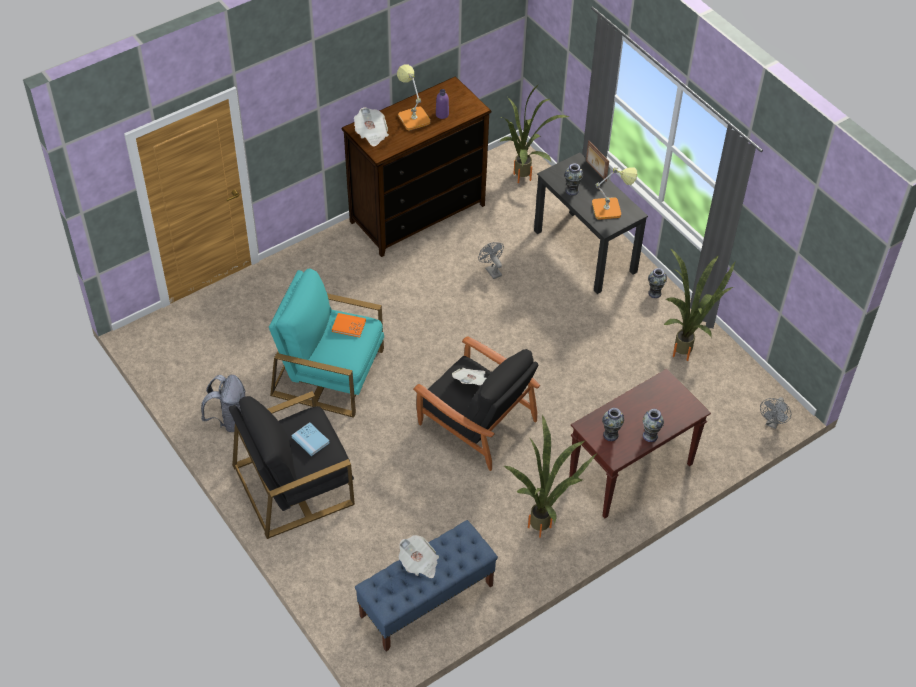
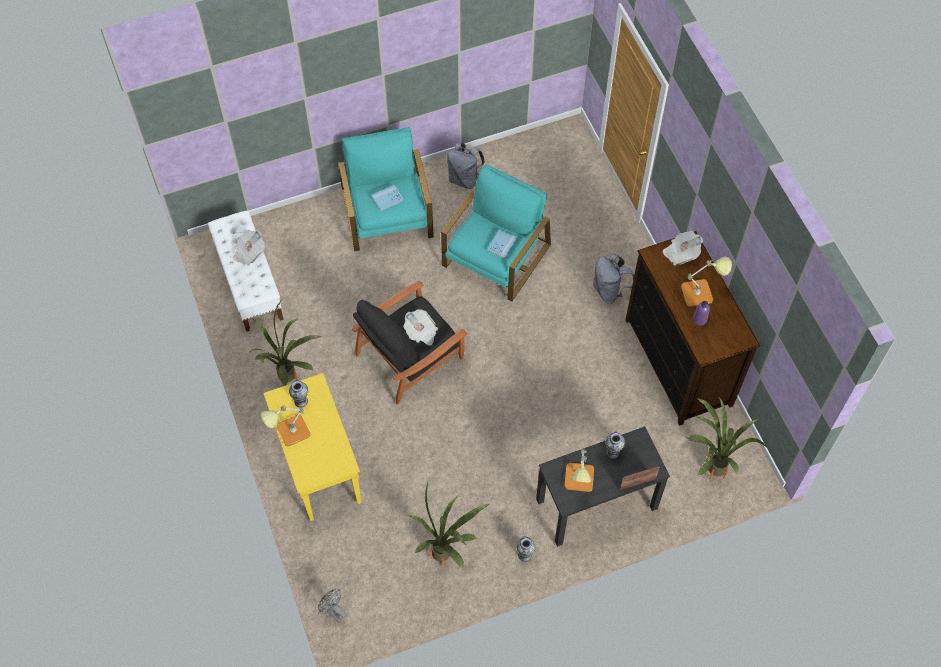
camera: 105 degrees right, 10 degrees up
black armchair [229,391,355,539] -> turquoise armchair [338,127,434,251]
orange book [332,313,366,338] -> blue book [487,230,517,259]
blue bench [355,520,498,652] -> white bench [208,210,284,332]
grey fan [478,242,504,279] -> none
brown console table [569,369,711,518] -> yellow console table [263,373,361,521]
vase [643,409,664,442] -> table lamp [260,405,311,447]
none -> grey backpack [593,254,634,304]

